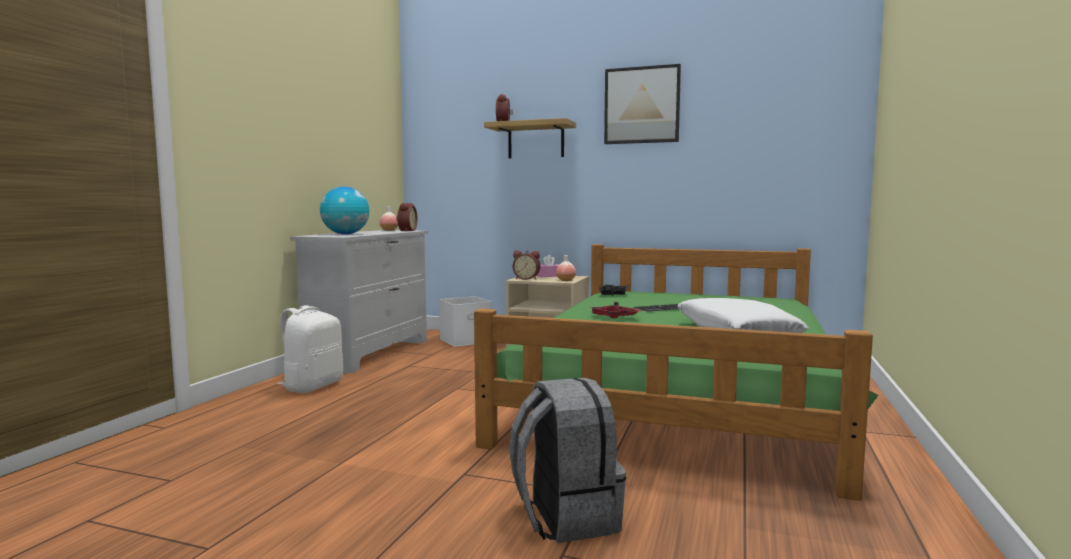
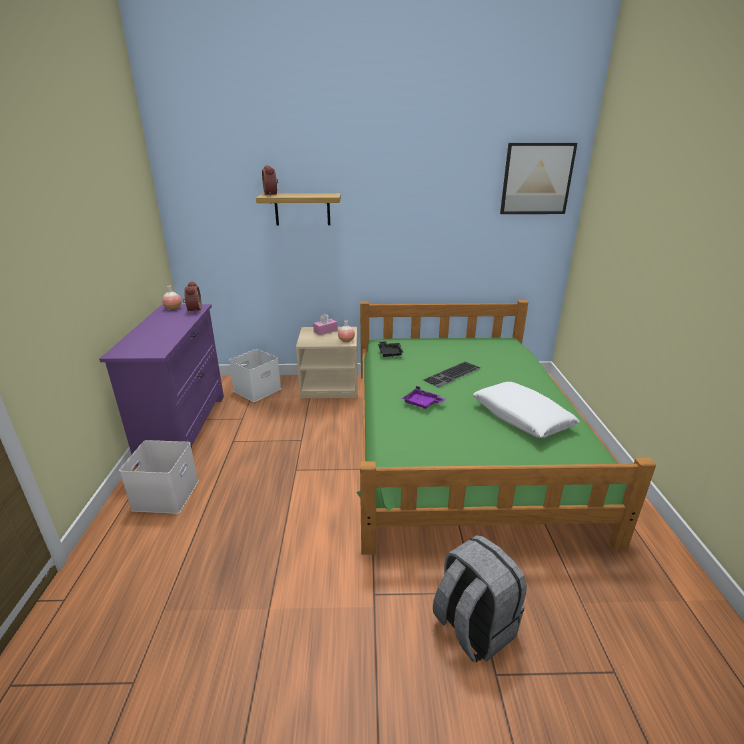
camera: 20 degrees left, 20 degrees up
white backpack [277,305,343,393] -> white storage box [119,440,199,514]
white dresser [290,230,428,374] -> purple dresser [99,304,224,466]
globe [320,187,369,234] -> none
alarm clock [513,251,541,280] -> none
red tray [590,302,641,318] -> purple tray [402,386,446,409]
picture [604,64,681,144] -> picture moved to [500,143,577,214]

